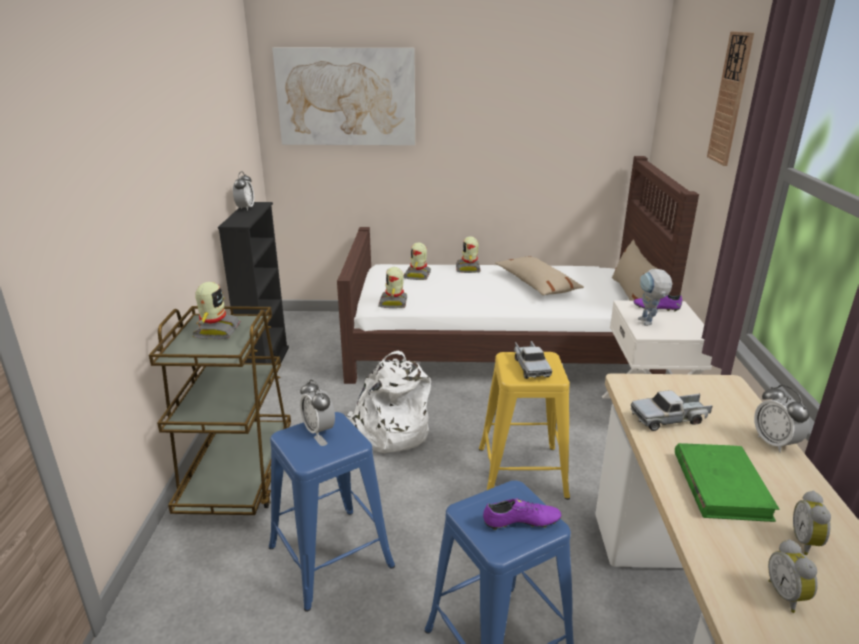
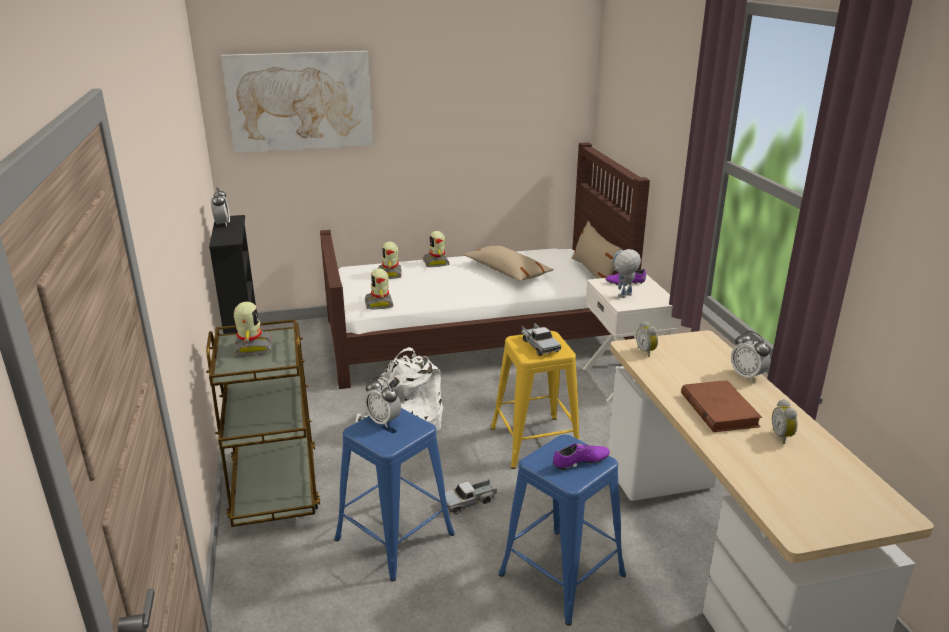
camera: 15 degrees left, 0 degrees up
toy truck [630,390,712,431] -> toy truck moved to [445,479,496,514]
toy robot [638,269,673,326] -> toy robot turned 75 degrees clockwise [612,249,641,298]
green book [675,443,779,522] -> brown book [681,380,762,432]
wall clock [707,31,754,166] -> none
alarm clock [768,539,818,613] -> alarm clock moved to [636,321,658,357]

